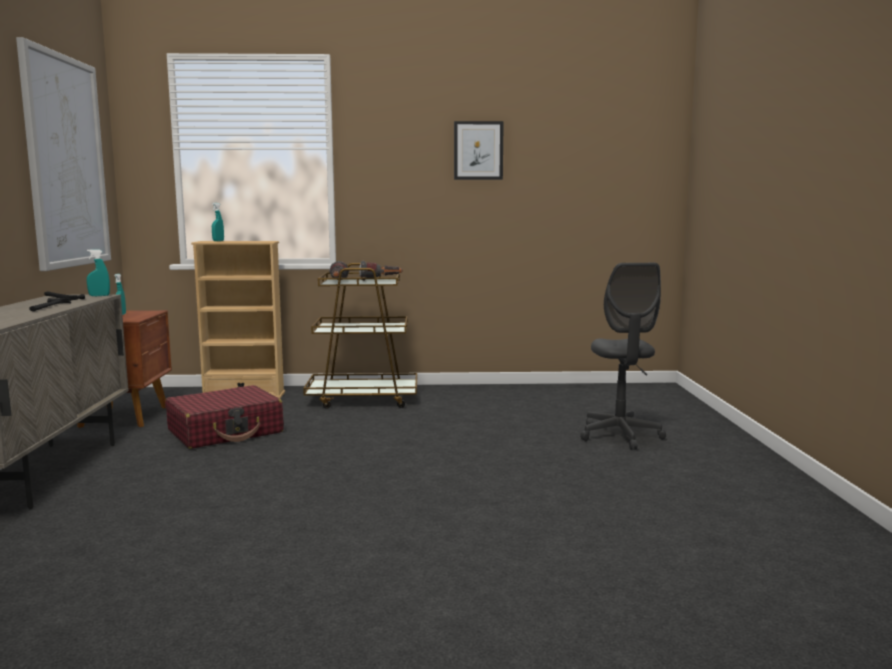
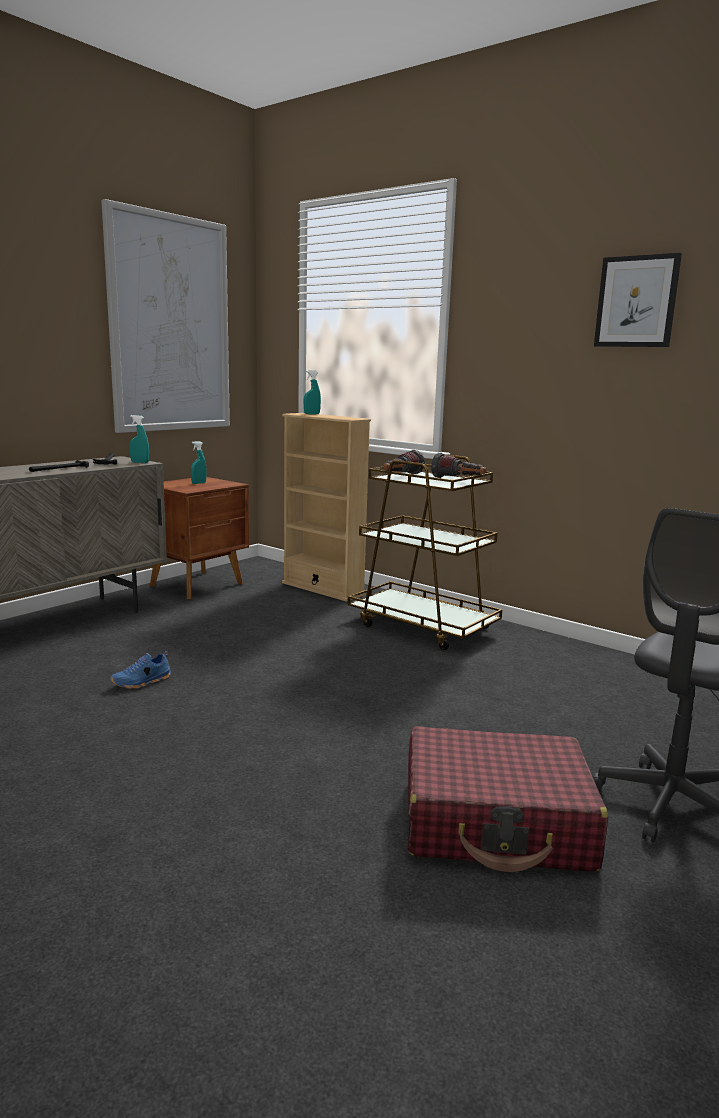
camera: 40 degrees right, 5 degrees up
red suitcase [165,385,284,449] -> red suitcase moved to [408,726,608,872]
none -> blue shoe [110,651,171,689]

